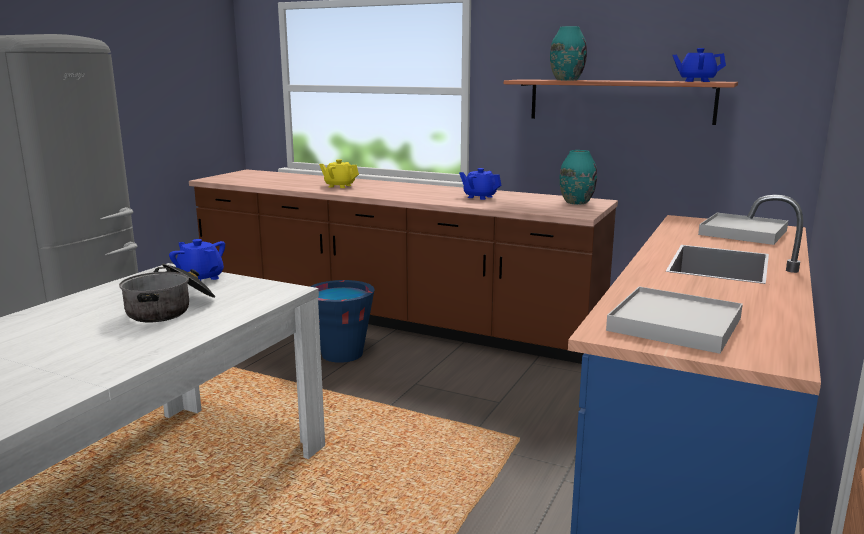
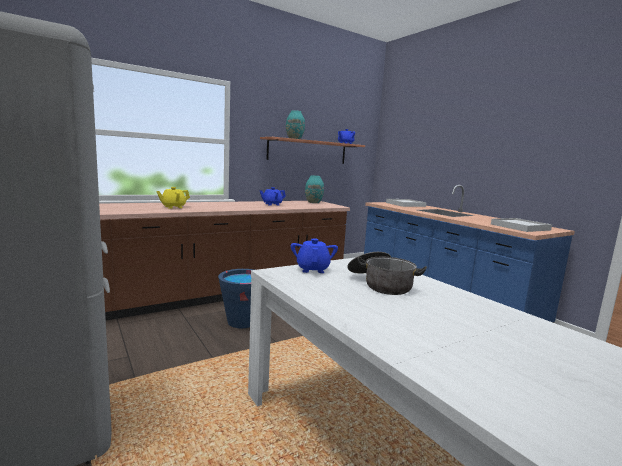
camera: 60 degrees left, 5 degrees down
blue teapot [169,239,225,280] -> blue teapot turned 105 degrees clockwise [291,238,338,273]

